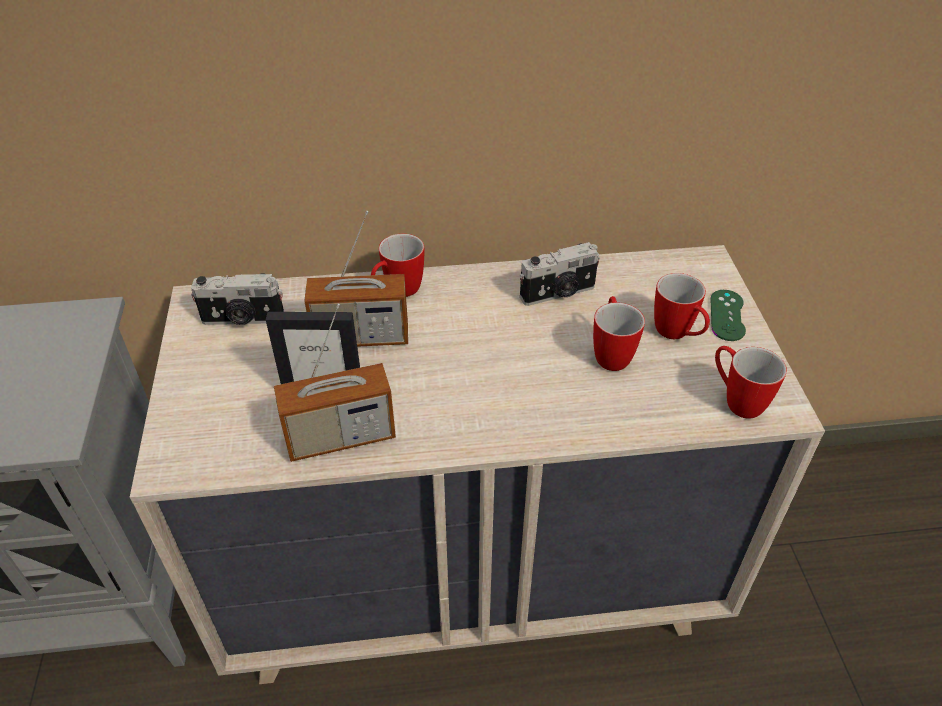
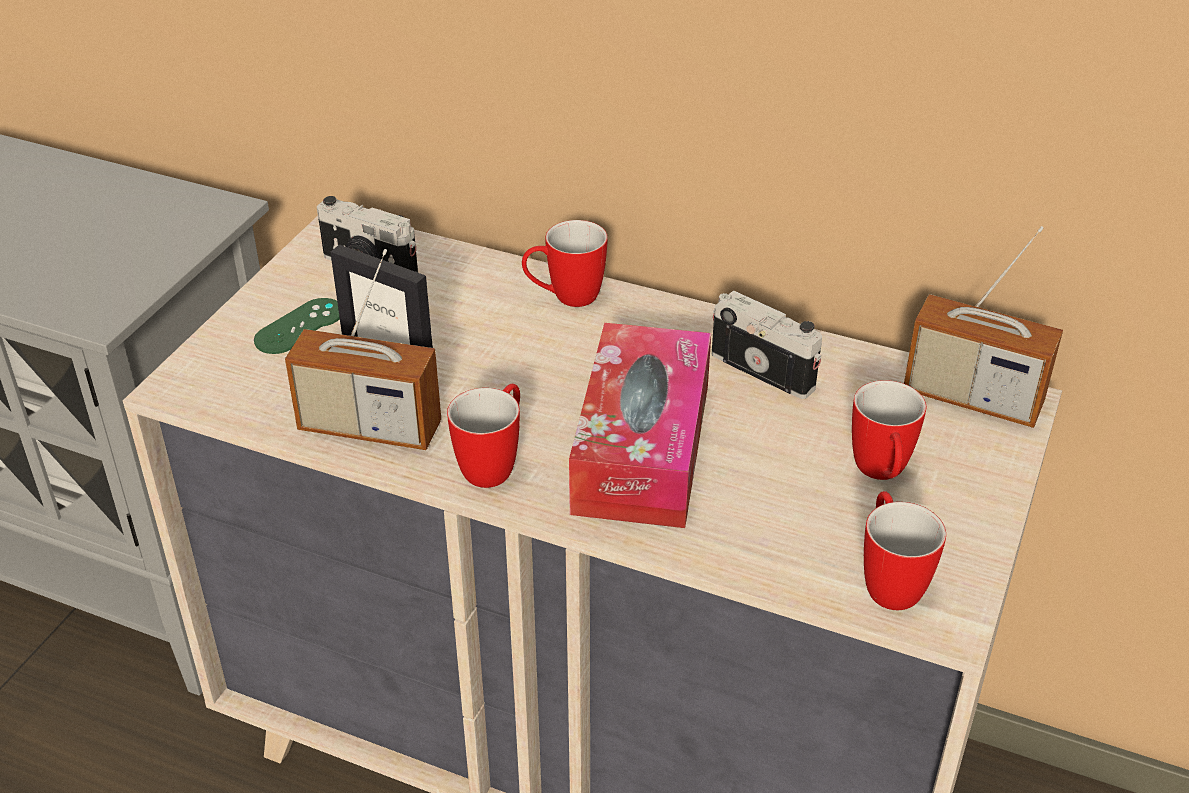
camera: 30 degrees right, 5 degrees down
radio [304,211,408,347] -> radio moved to [904,226,1063,428]
camera [519,242,600,306] -> camera turned 150 degrees counterclockwise [712,290,822,399]
mug [593,296,645,371] -> mug moved to [447,384,520,488]
green game controller [710,290,746,341] -> green game controller moved to [254,298,340,354]
none -> tissue box [569,323,711,528]

